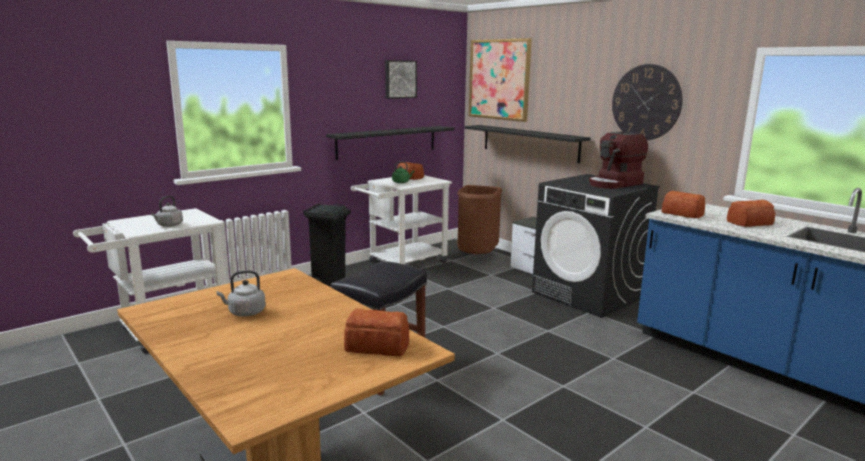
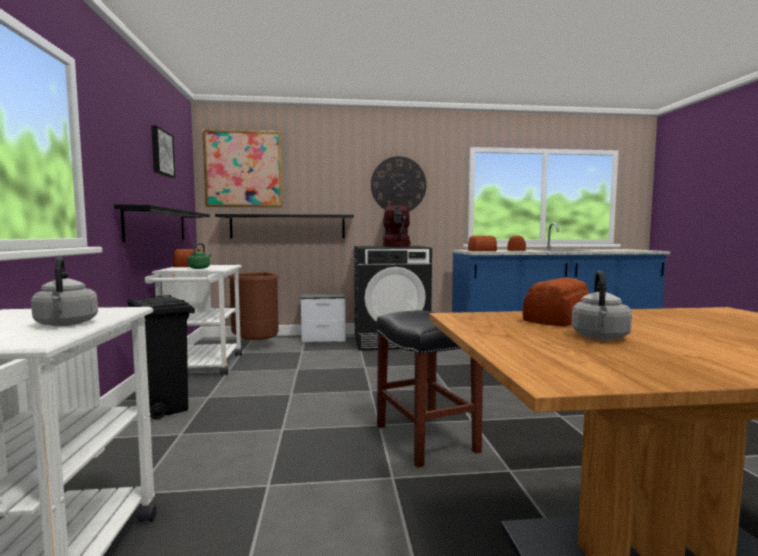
camera: 55 degrees left, 10 degrees down
bread [344,309,409,356] -> bread moved to [523,277,590,327]

